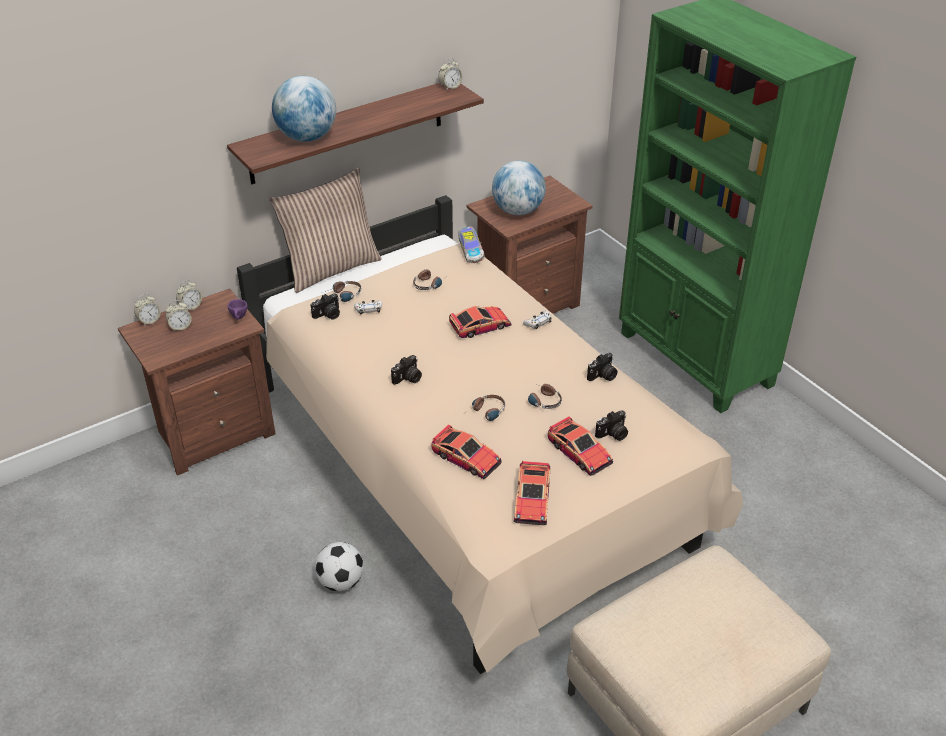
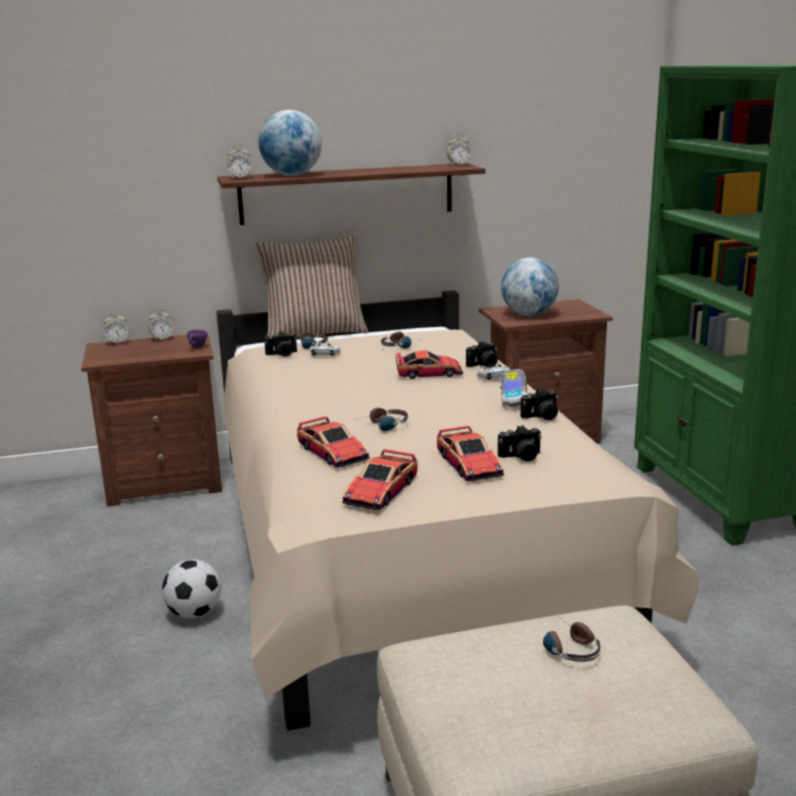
camera: 20 degrees right, 20 degrees down
alarm clock [165,300,192,331] -> alarm clock moved to [227,145,252,178]
camera [391,355,422,385] -> camera moved to [466,341,498,367]
toy car [458,226,485,263] -> toy car moved to [499,369,527,407]
headphones [528,381,562,409] -> headphones moved to [543,617,601,662]

